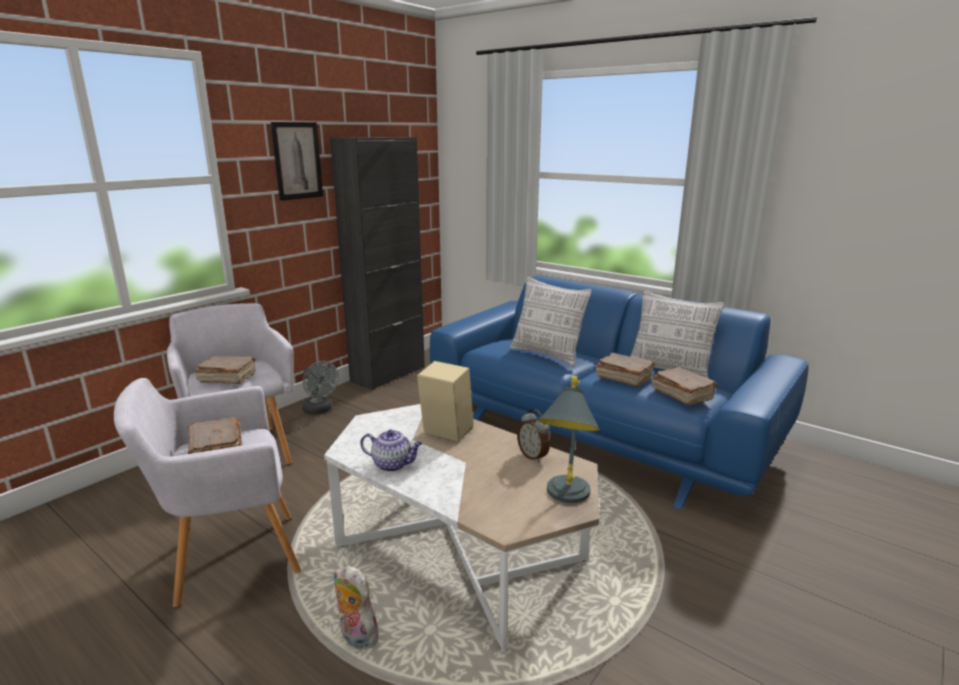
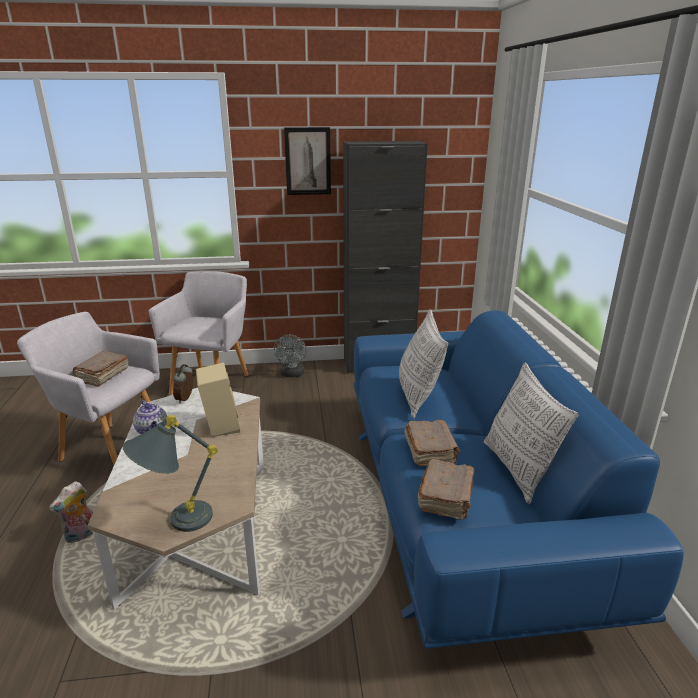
camera: 45 degrees right, 5 degrees up
brown book [195,356,256,384] -> none
plush toy [334,565,381,650] -> plush toy turned 135 degrees counterclockwise [49,481,94,543]
alarm clock [517,409,550,462] -> alarm clock moved to [173,364,193,403]

